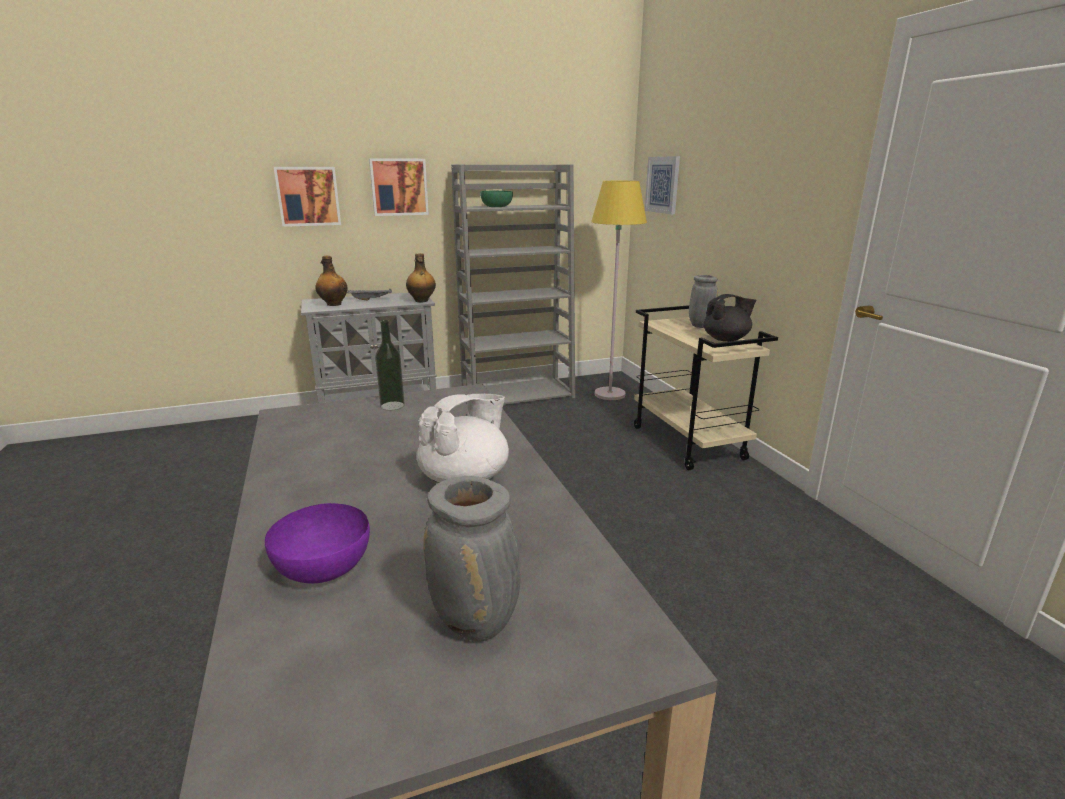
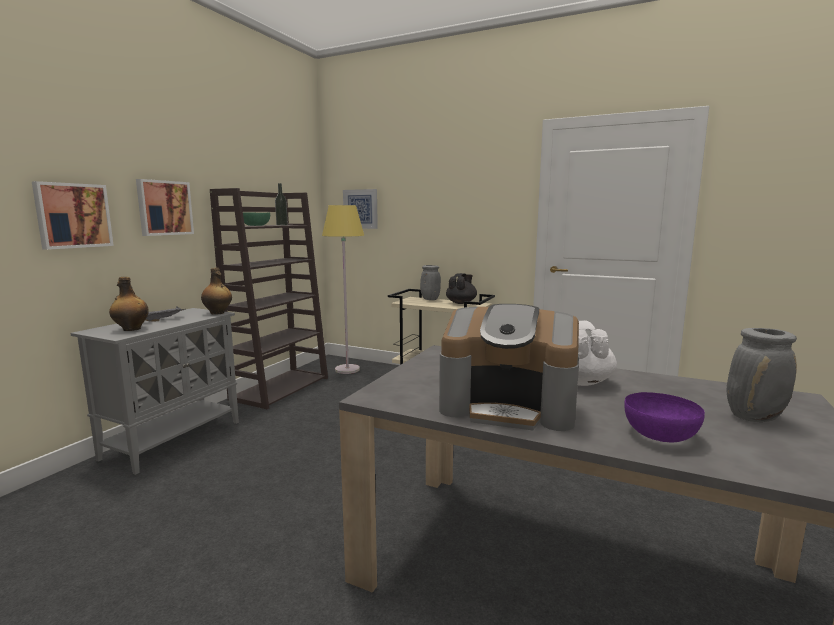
camera: 45 degrees left, 10 degrees down
bottle [375,320,405,411] -> bottle moved to [275,183,288,225]
grey bookcase [451,164,575,405] -> brown bookcase [210,188,328,409]
none -> coffee machine [439,304,579,431]

